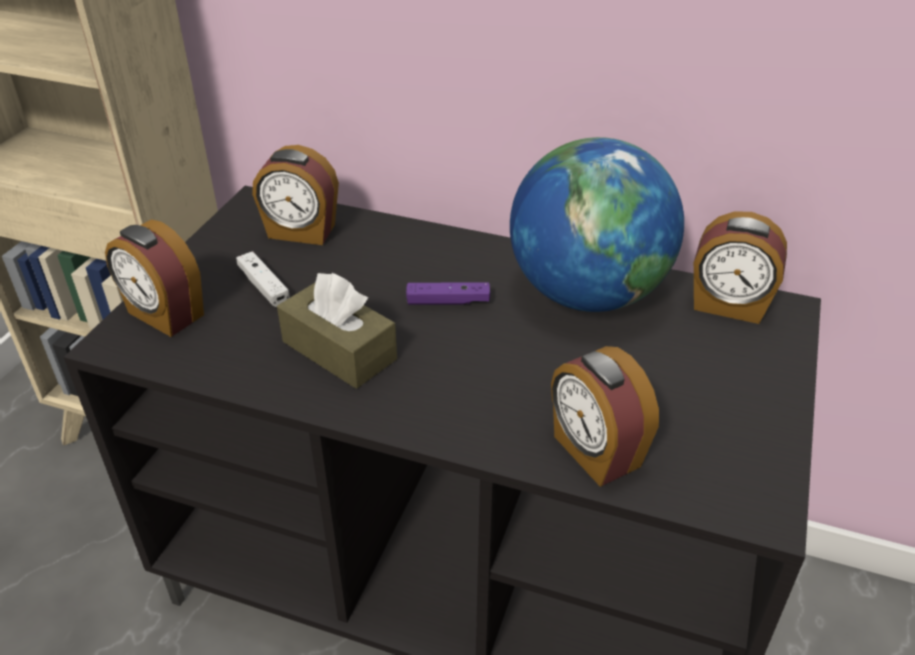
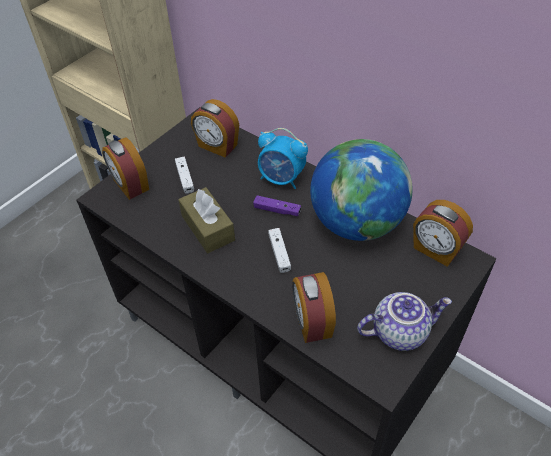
camera: 20 degrees right, 10 degrees up
none -> alarm clock [258,128,308,189]
none -> white game controller [268,228,291,273]
none -> teapot [357,292,452,351]

